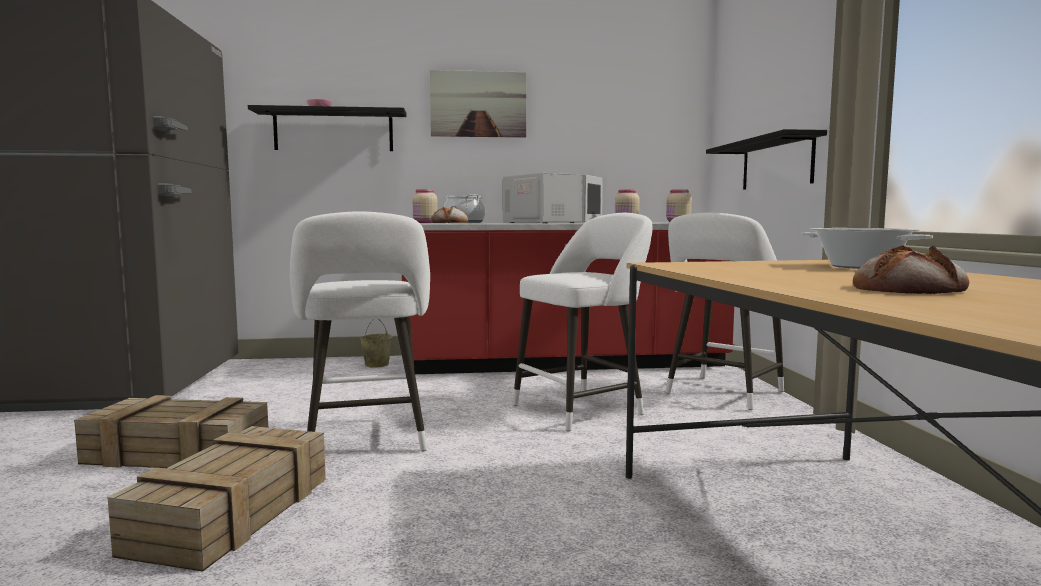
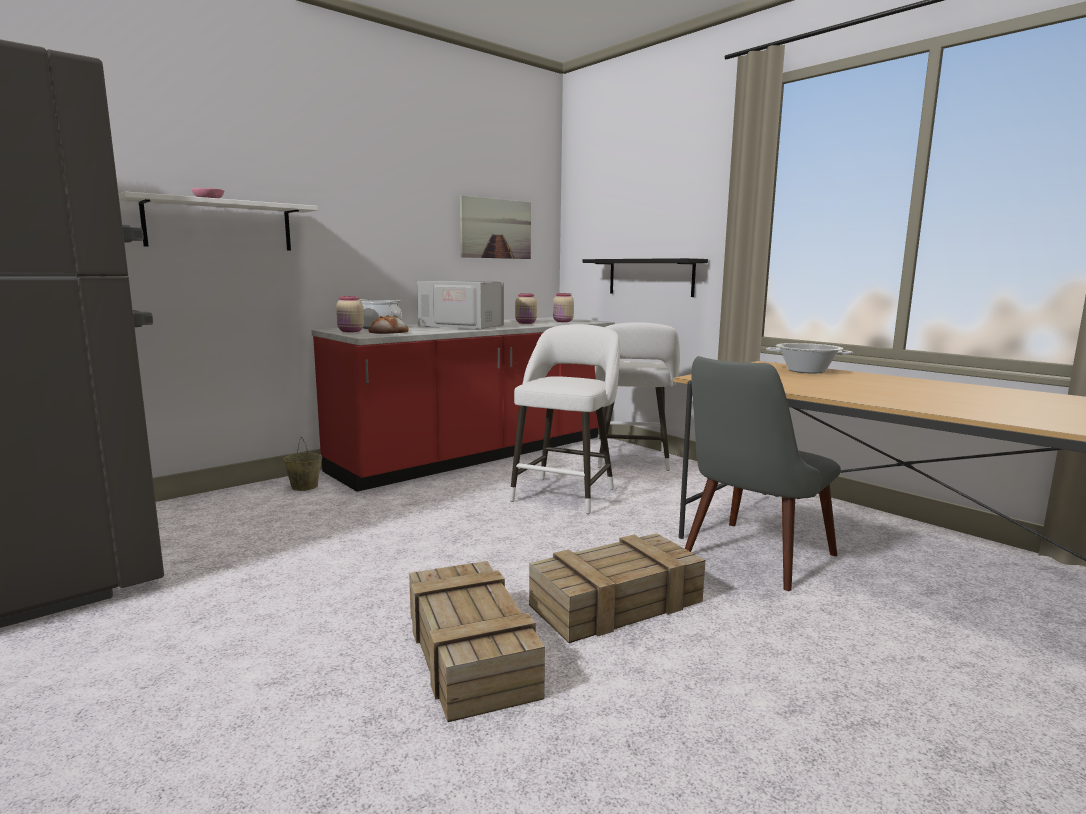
camera: 35 degrees left, 5 degrees up
crate [74,395,268,468] -> crate moved to [529,533,705,643]
black shelf [248,105,407,151] -> white shelf [119,191,318,251]
white stool [290,211,430,451] -> none
picture [430,70,526,138] -> picture moved to [460,195,531,259]
bread [853,245,969,294] -> none
none -> grey chair [685,356,841,591]

